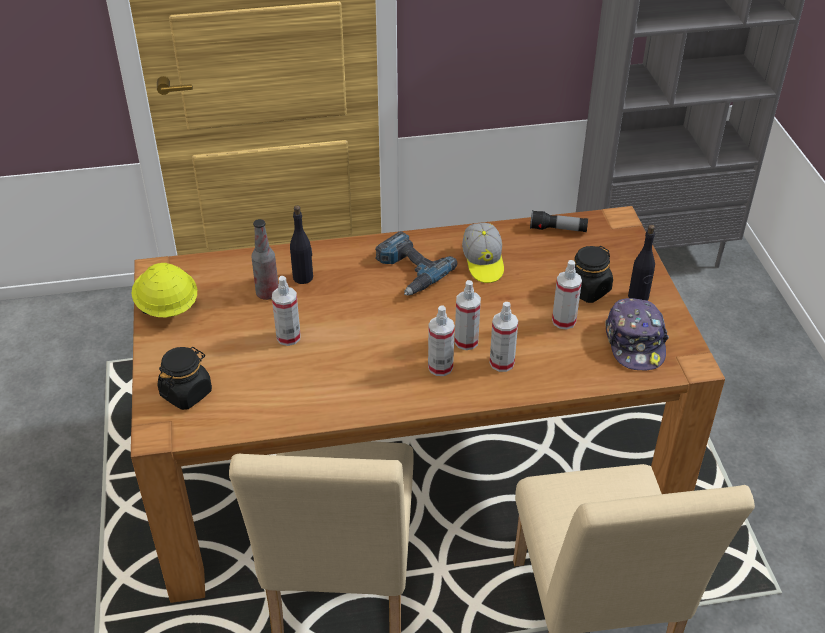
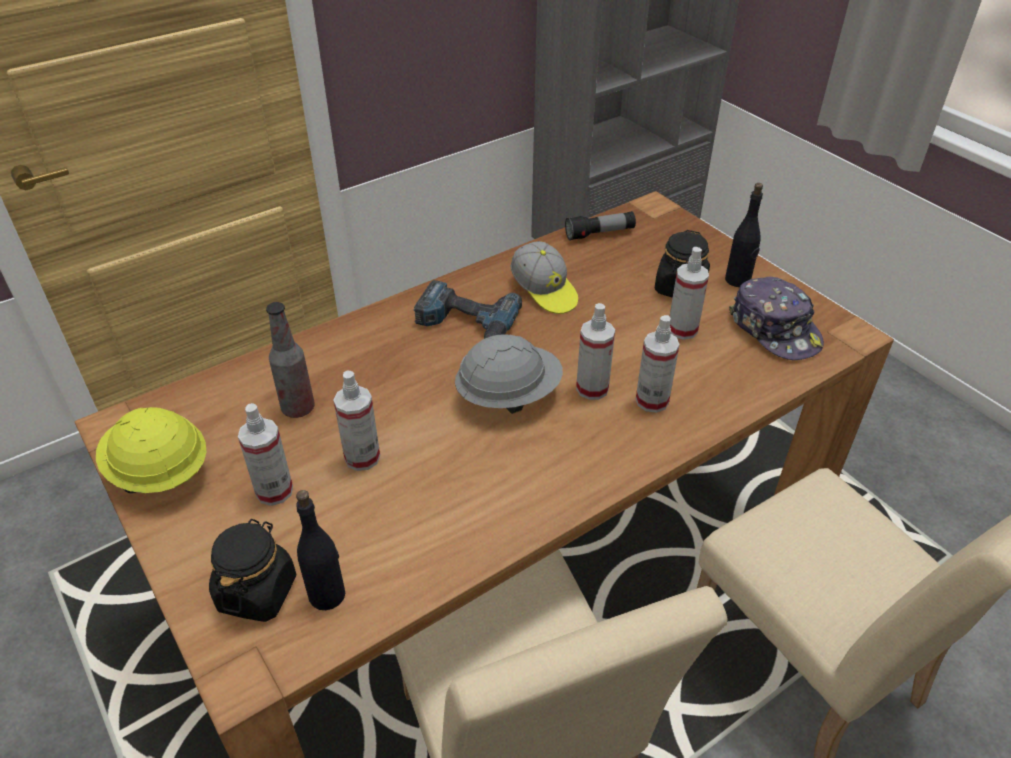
camera: 25 degrees left, 0 degrees up
black bottle [290,206,313,284] -> black bottle moved to [296,490,345,610]
spray bottle [428,305,455,376] -> spray bottle moved to [238,403,293,506]
none -> grey hard hat [455,334,563,414]

